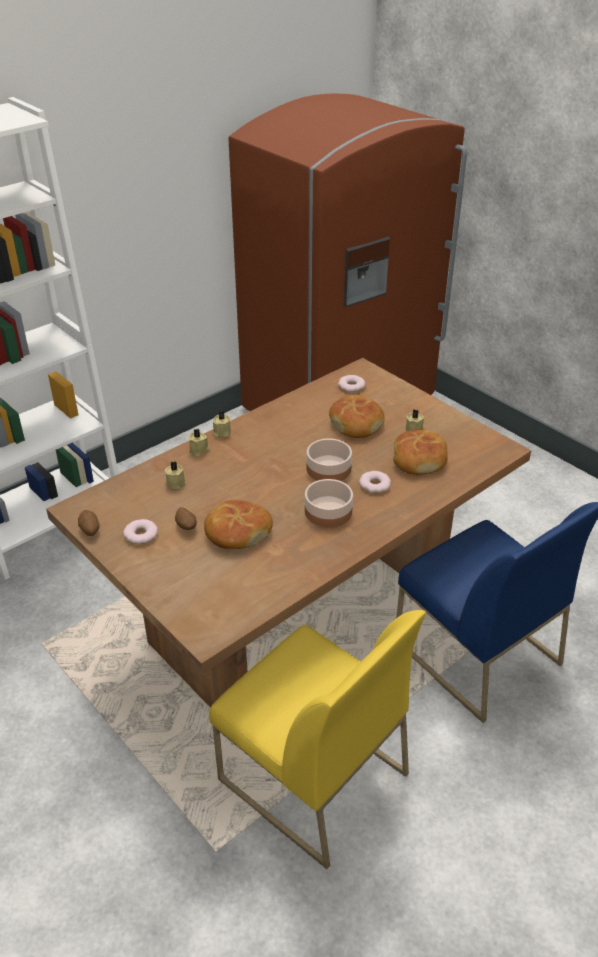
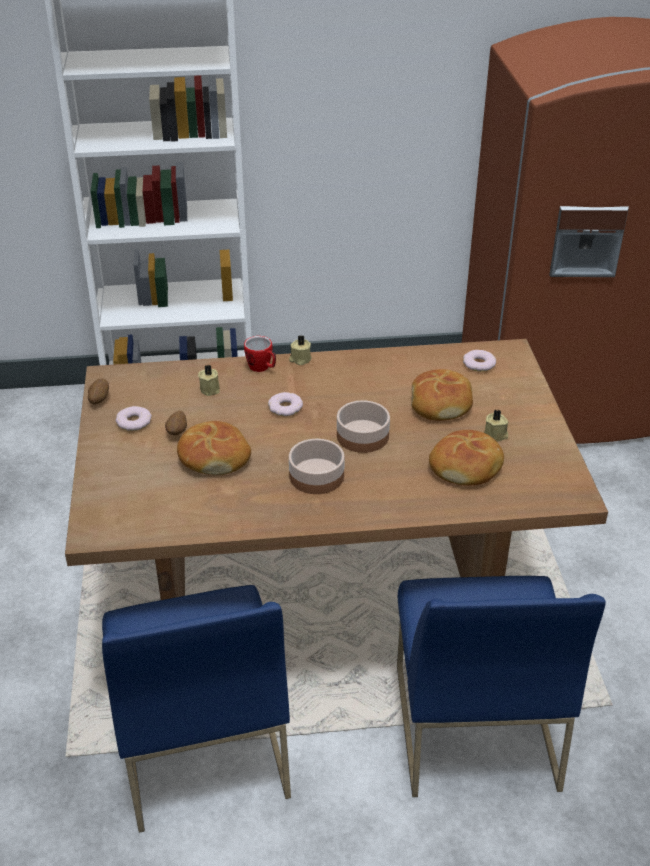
camera: 35 degrees right, 0 degrees up
beige candle [189,428,210,456] -> mug [244,336,276,372]
yellow chair [209,610,426,869] -> blue chair [102,585,291,833]
donut [359,471,391,493] -> donut moved to [268,392,303,416]

